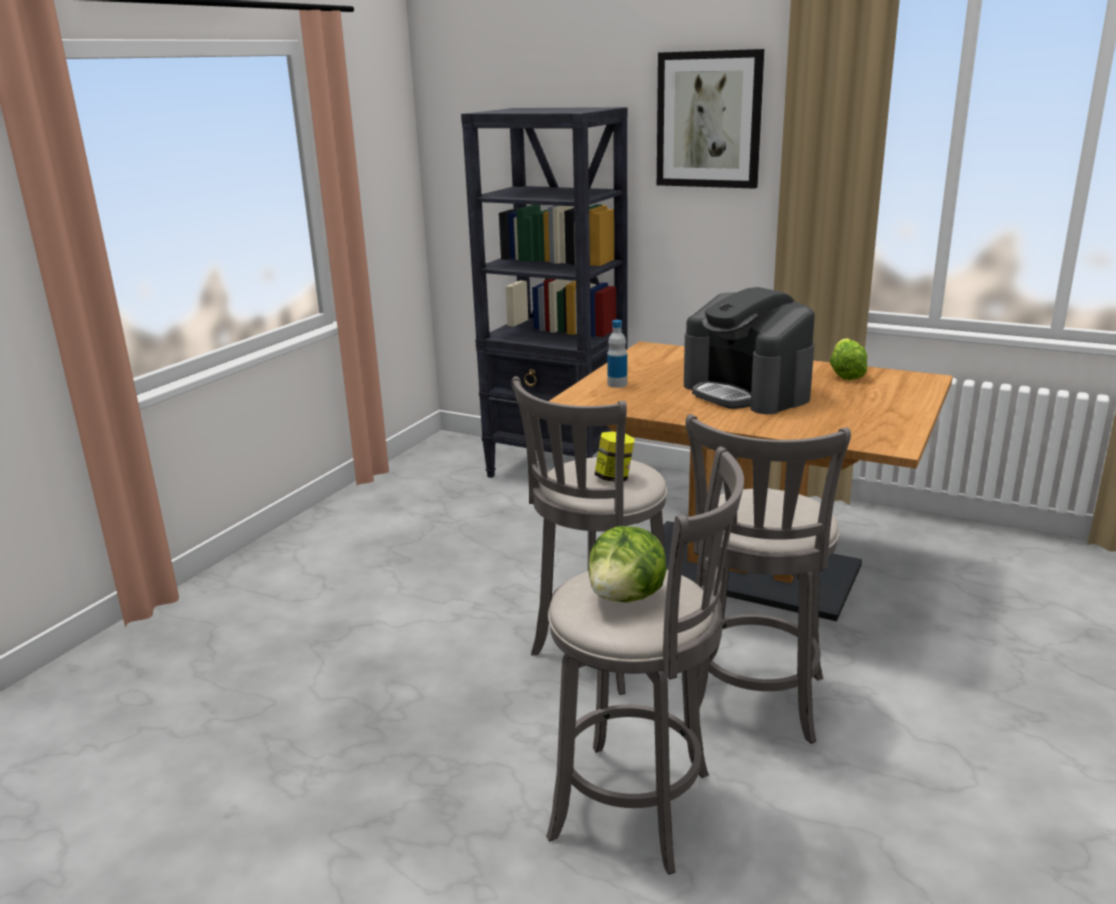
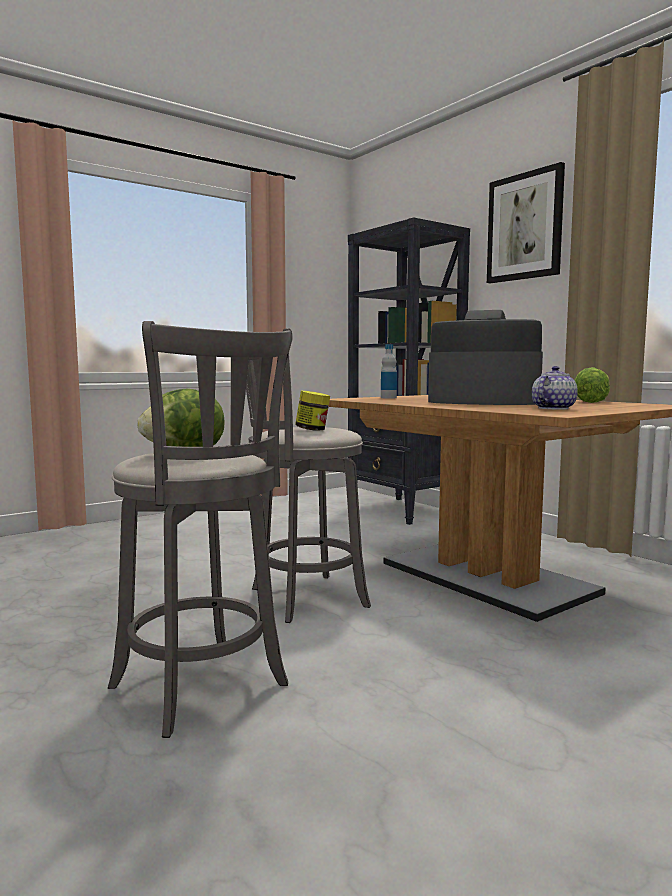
camera: 25 degrees right, 15 degrees down
coffee machine [684,287,815,414] -> coffee machine turned 120 degrees clockwise [428,310,543,405]
grey stool [685,414,851,744] -> none
none -> teapot [532,366,578,410]

